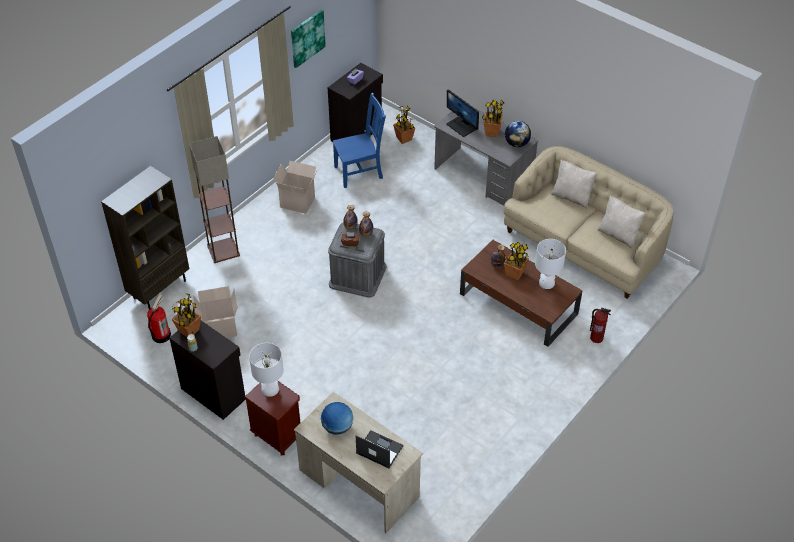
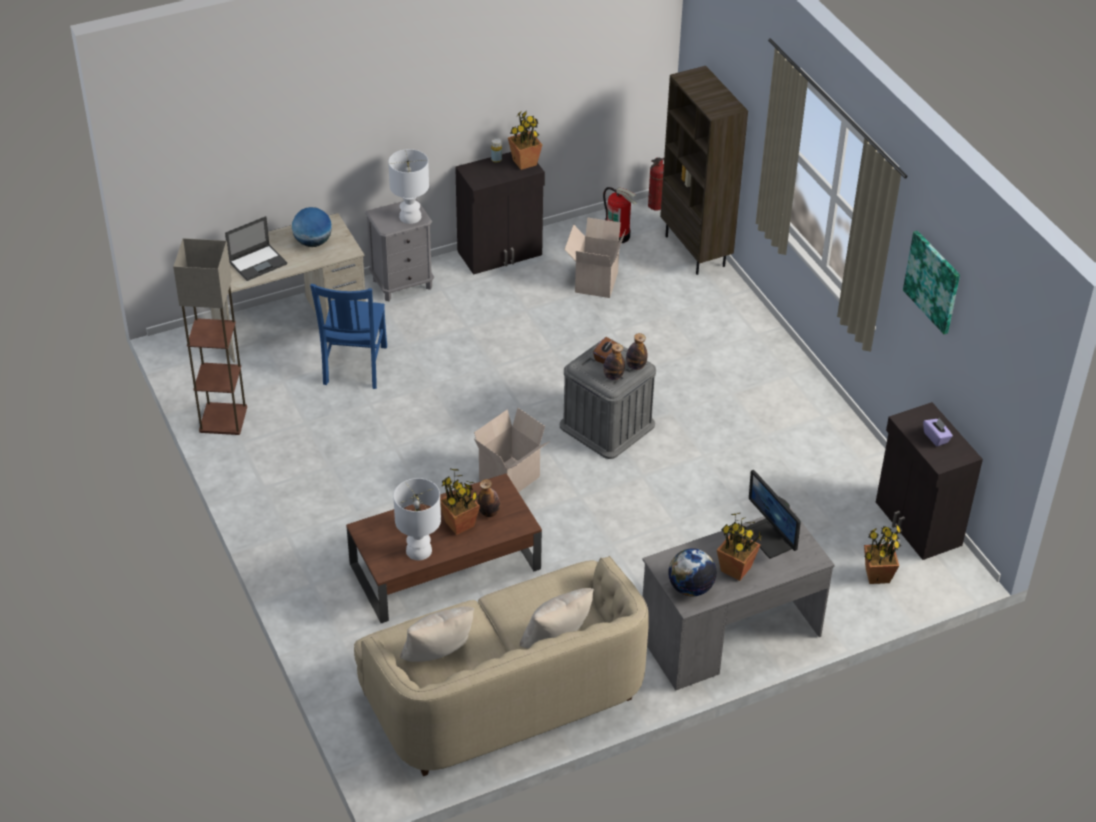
camera: 115 degrees right, 5 degrees down
floor lamp [189,136,240,263] -> floor lamp moved to [173,238,247,435]
brown nightstand [245,380,300,455] -> grey nightstand [365,199,434,301]
cardboard box [273,161,317,214] -> cardboard box moved to [474,408,550,492]
blue chair [333,93,386,188] -> blue chair moved to [310,284,387,389]
monitor [447,89,479,137] -> monitor turned 105 degrees counterclockwise [746,470,801,558]
fire extinguisher [590,307,611,343] -> fire extinguisher moved to [648,157,664,211]

